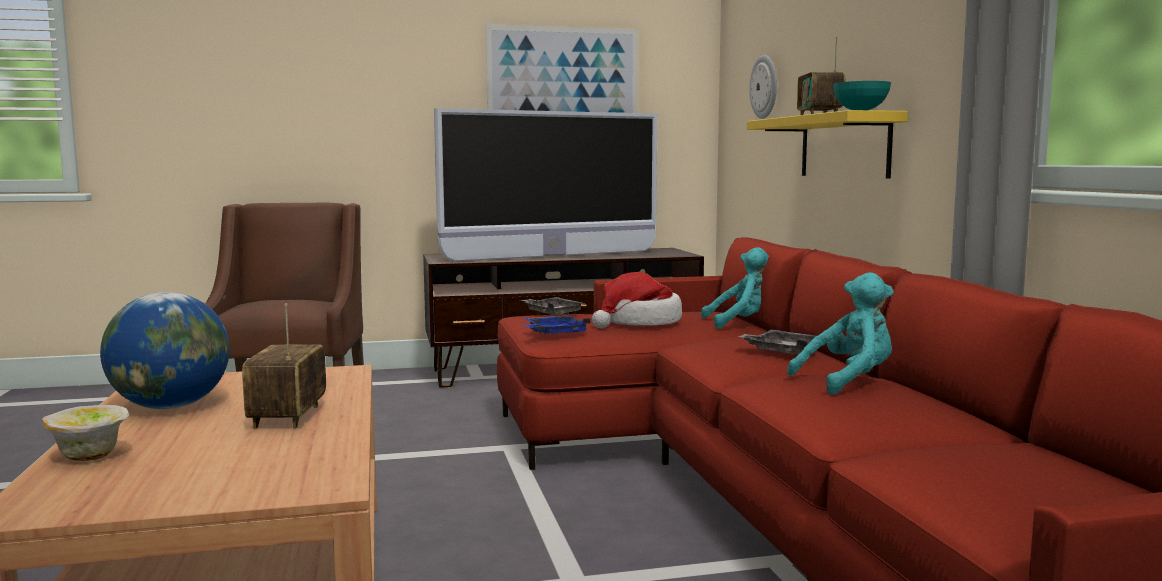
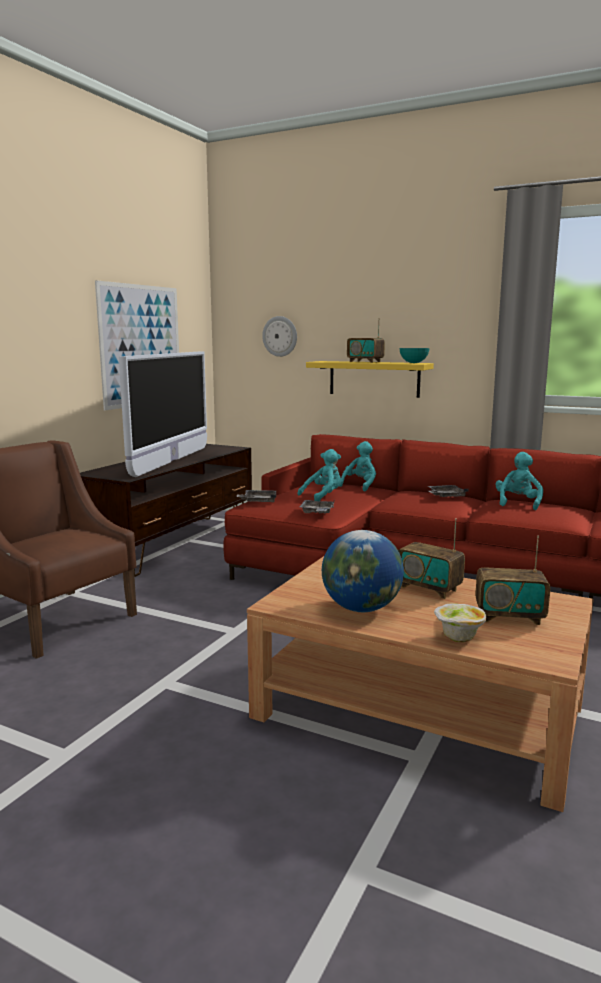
camera: 50 degrees left, 5 degrees up
blue tray [523,315,591,334] -> grey tray [299,499,335,514]
hat [592,272,682,328] -> turquoise plush toy [298,449,341,501]
none -> radio [475,536,550,625]

